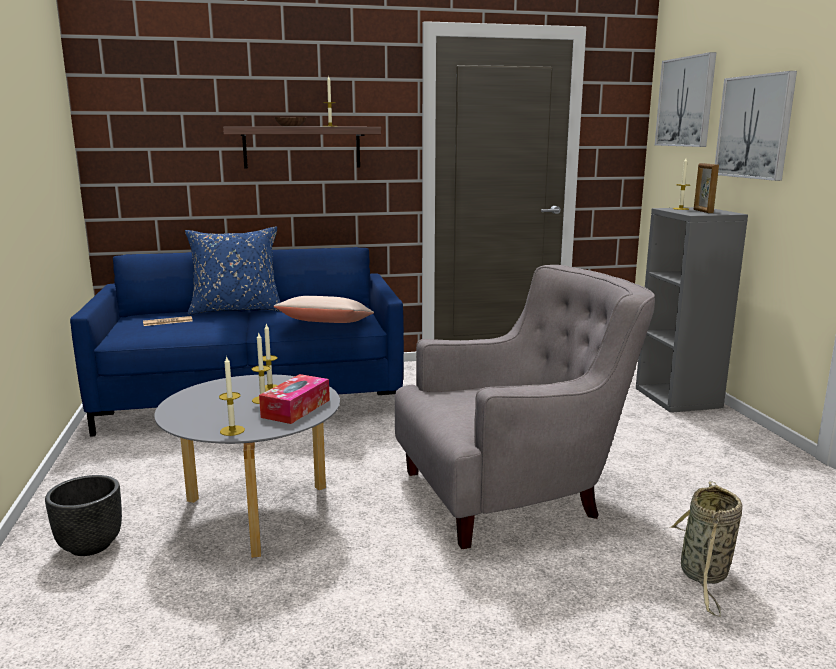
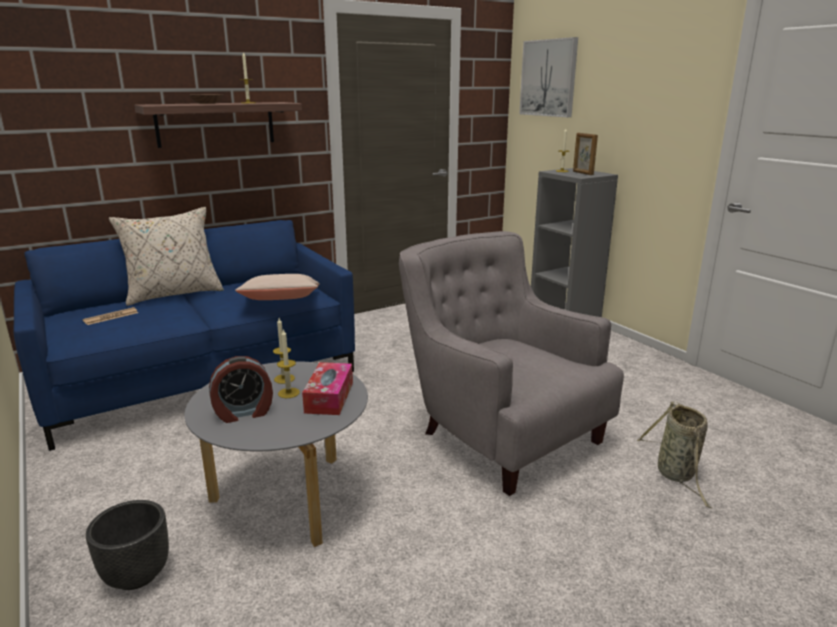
camera: 20 degrees left, 5 degrees up
blue pillow [185,227,281,315] -> beige pillow [109,207,224,306]
candle [219,355,245,436] -> none
grey armchair [395,265,655,549] -> grey armchair turned 90 degrees counterclockwise [399,231,624,496]
picture [715,71,797,181] -> none
none -> alarm clock [209,356,273,423]

